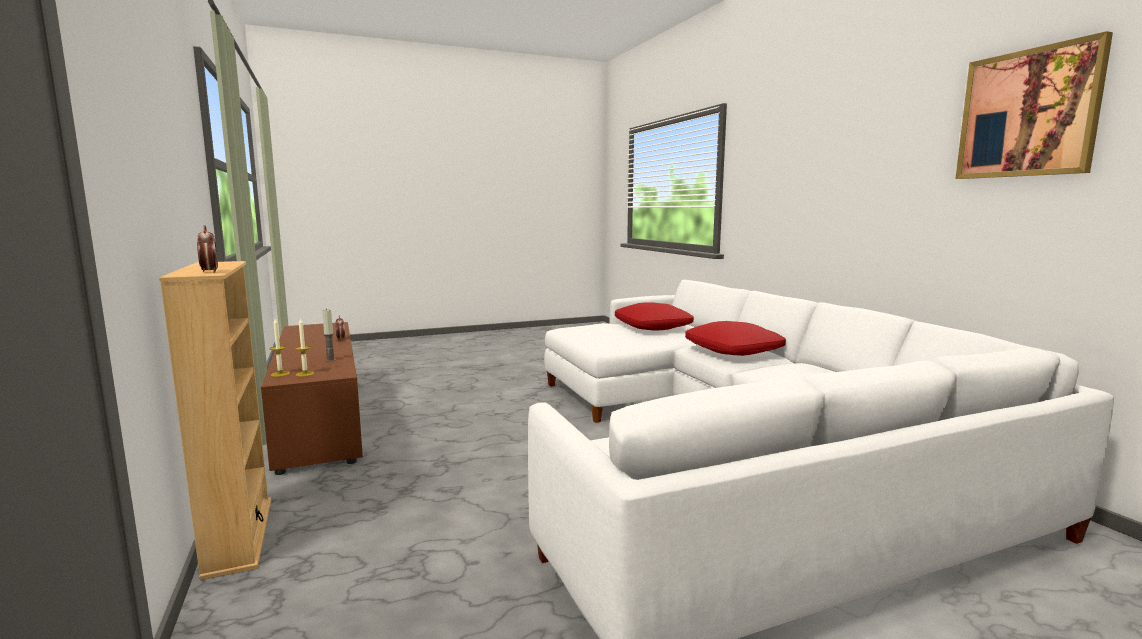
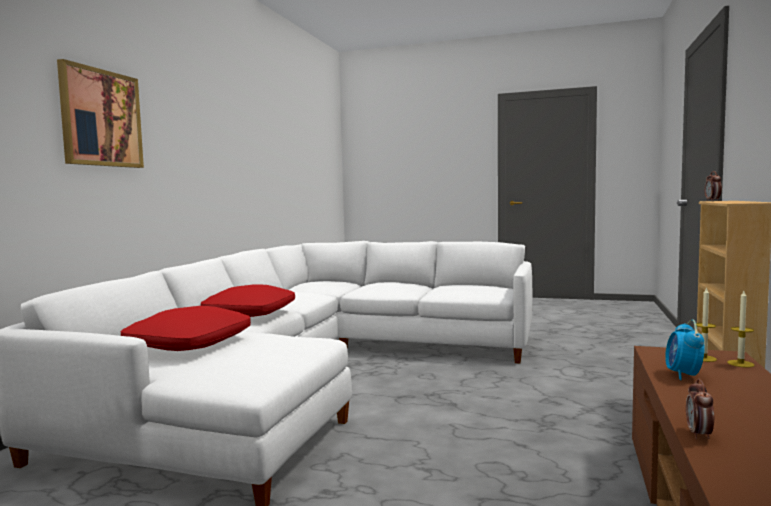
camera: 140 degrees left, 5 degrees down
candle [322,308,336,362] -> alarm clock [665,319,705,380]
picture [955,31,1113,179] -> picture moved to [57,59,144,168]

